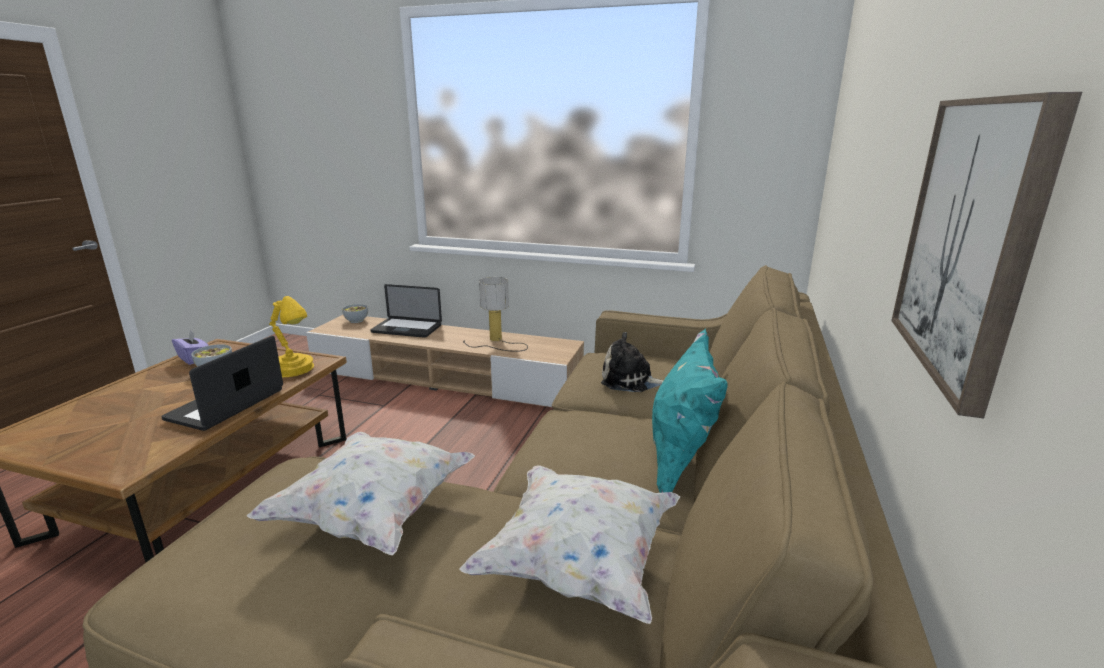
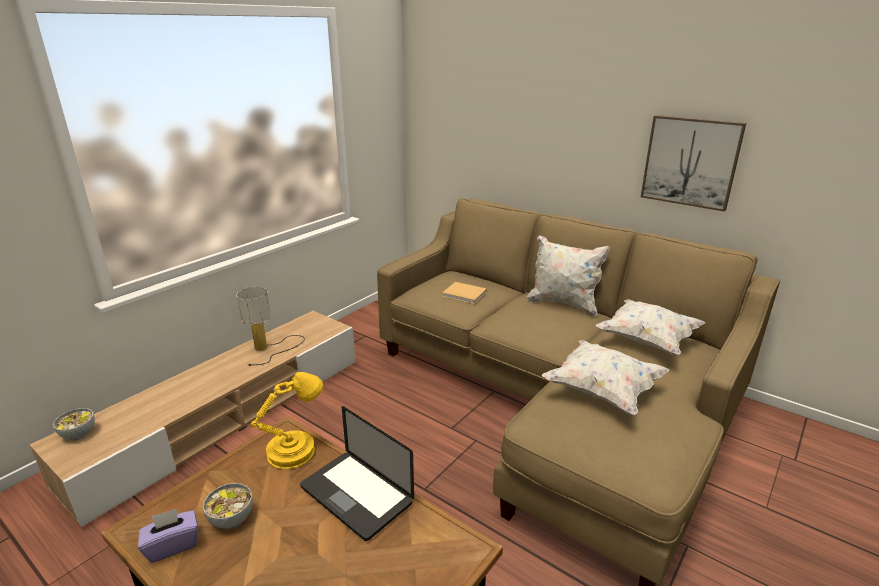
camera: 70 degrees left, 5 degrees up
laptop [370,284,442,338] -> none
plush toy [601,332,664,392] -> beige book [442,282,487,304]
turquoise pillow [652,328,728,493] -> white pillow [527,235,610,316]

